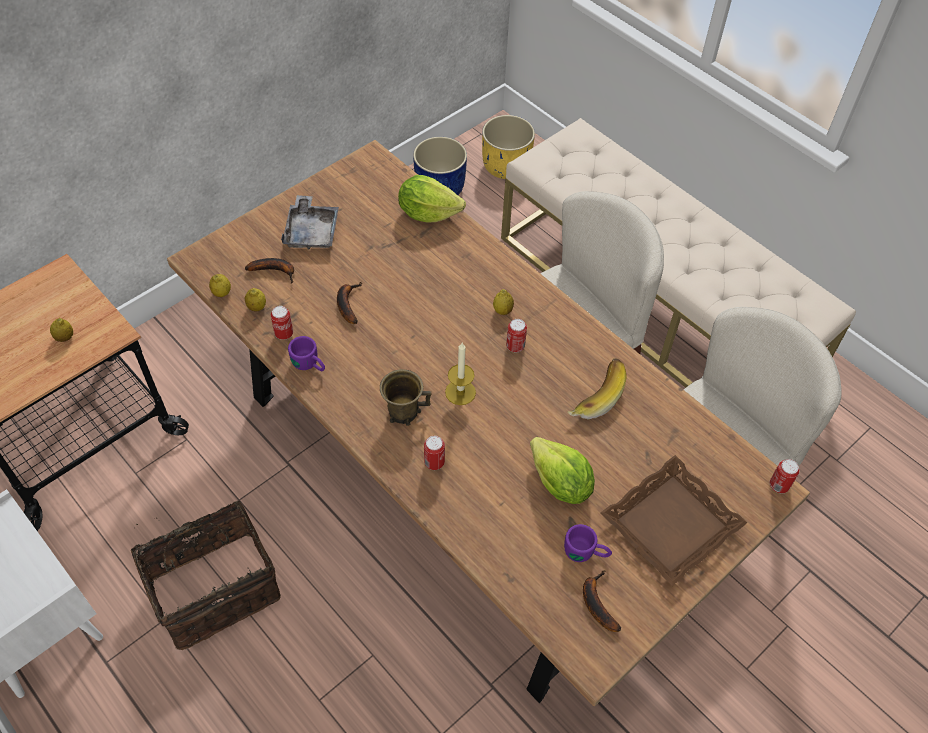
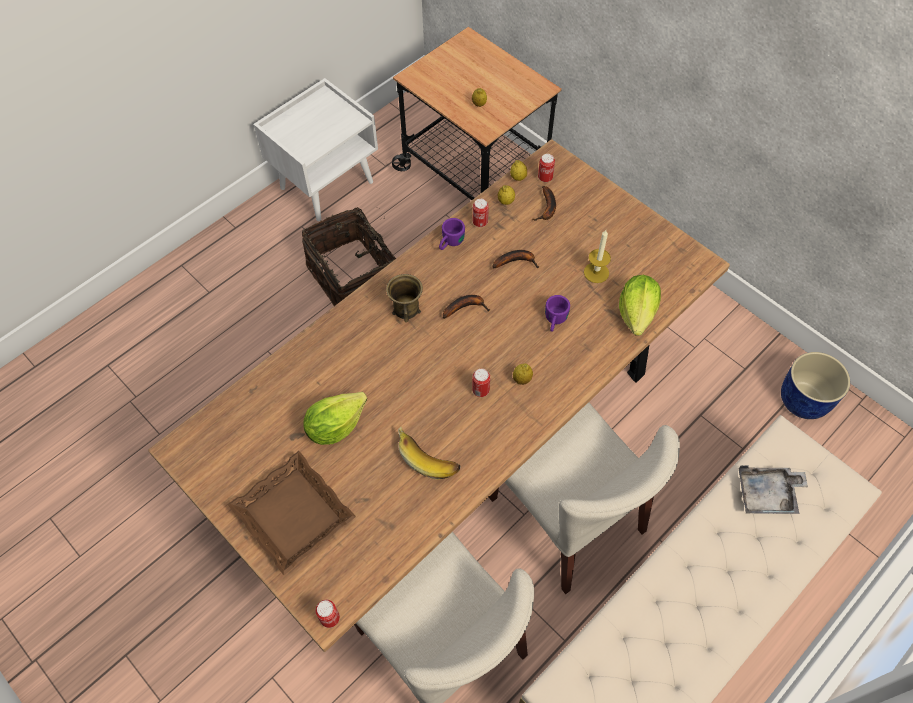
camera: 90 degrees right, 5 degrees up
grey tray [281,195,339,250] -> grey tray moved to [739,465,808,514]
can [424,436,445,470] -> can moved to [538,154,555,182]
candle [445,343,476,405] -> candle moved to [584,230,611,283]
yellow planter [482,115,535,179] -> none
purple mug [564,524,612,562] -> purple mug moved to [545,295,570,332]
banana [583,570,621,632] -> banana moved to [443,295,490,319]

